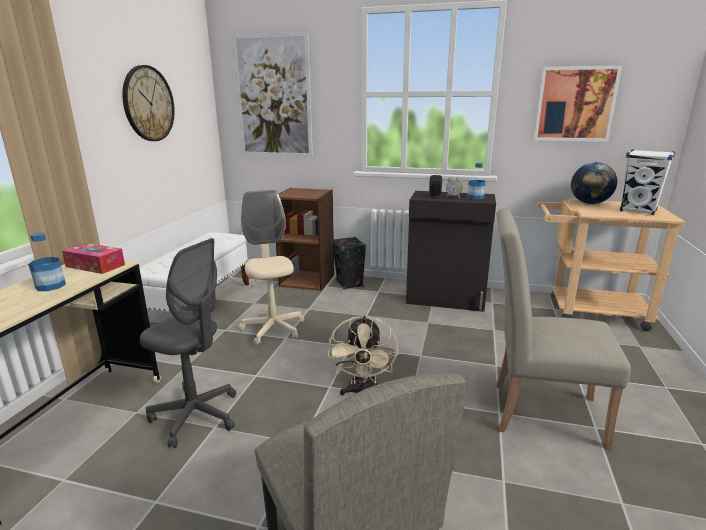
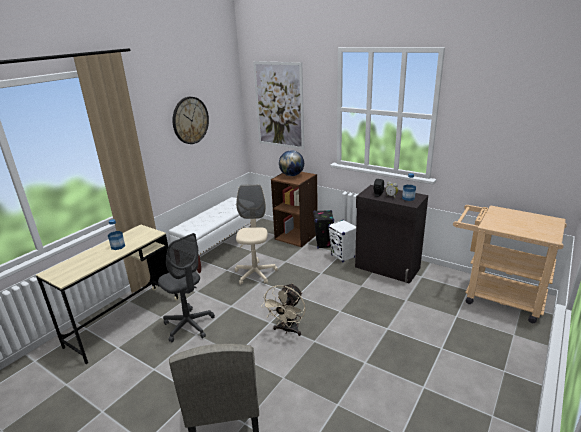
camera: 20 degrees right, 5 degrees up
tissue box [62,243,125,274] -> none
beige chair [496,209,631,450] -> none
picture [534,65,622,142] -> none
globe [571,162,617,204] -> globe moved to [279,150,304,176]
white speaker [620,150,675,215] -> white speaker moved to [328,220,356,262]

